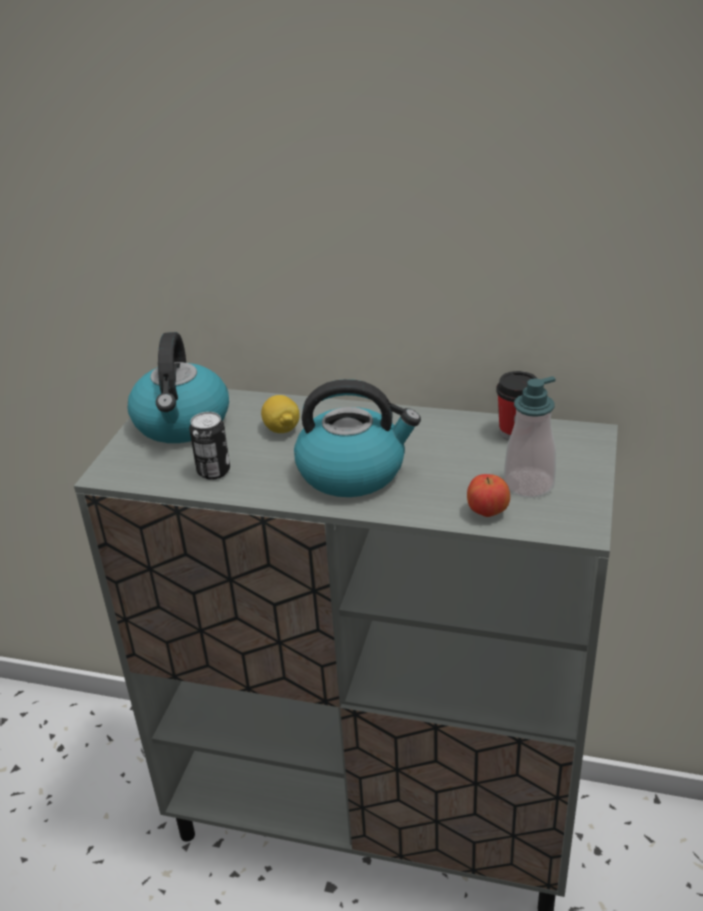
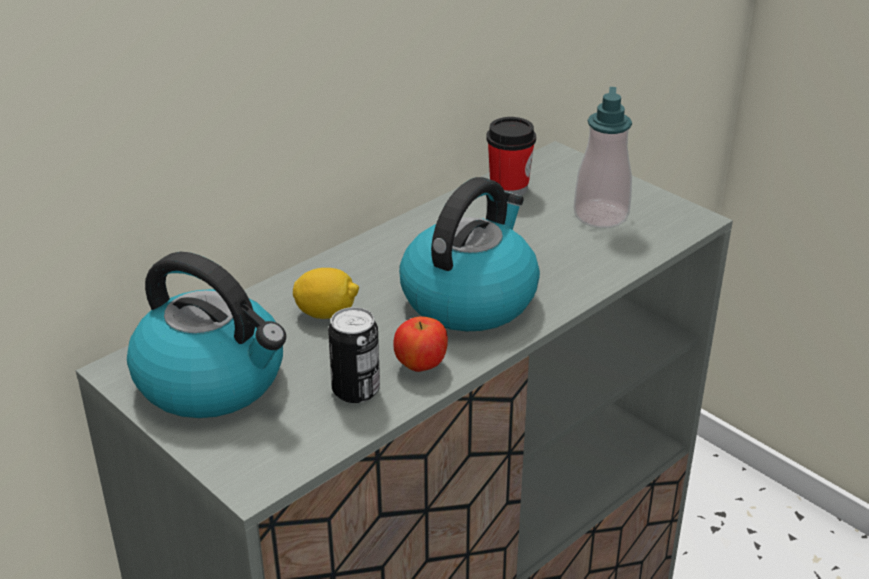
camera: 60 degrees left, 0 degrees up
apple [467,474,510,517] -> apple moved to [394,316,448,372]

